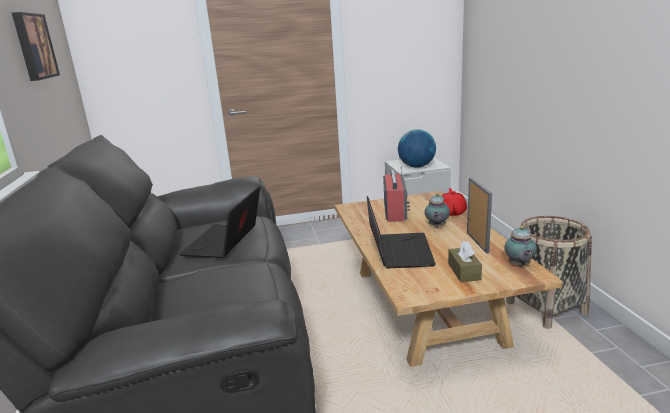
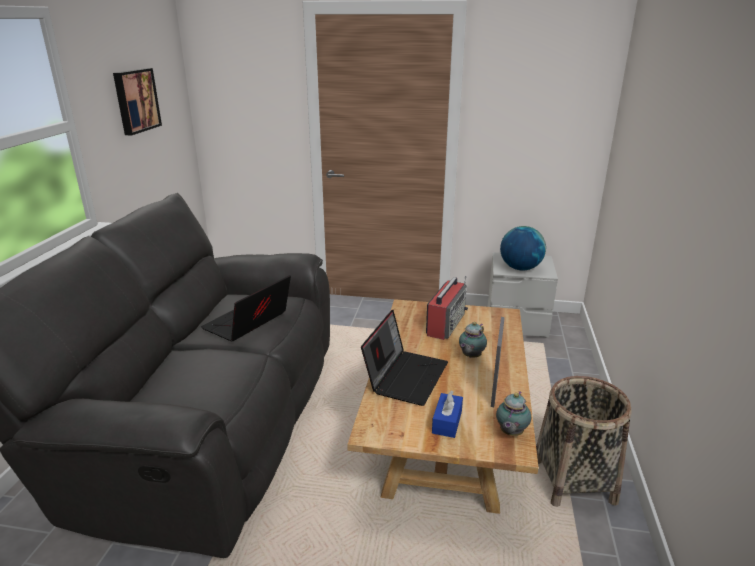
camera: 20 degrees right, 5 degrees up
red teapot [442,188,467,216] -> none
brown tissue box [448,241,482,282] -> blue tissue box [432,390,463,438]

